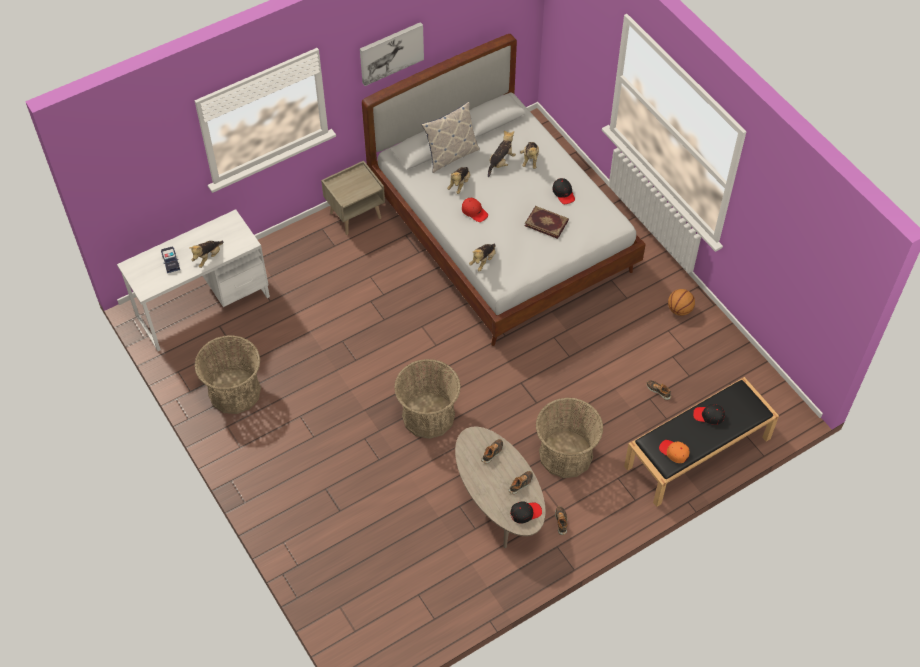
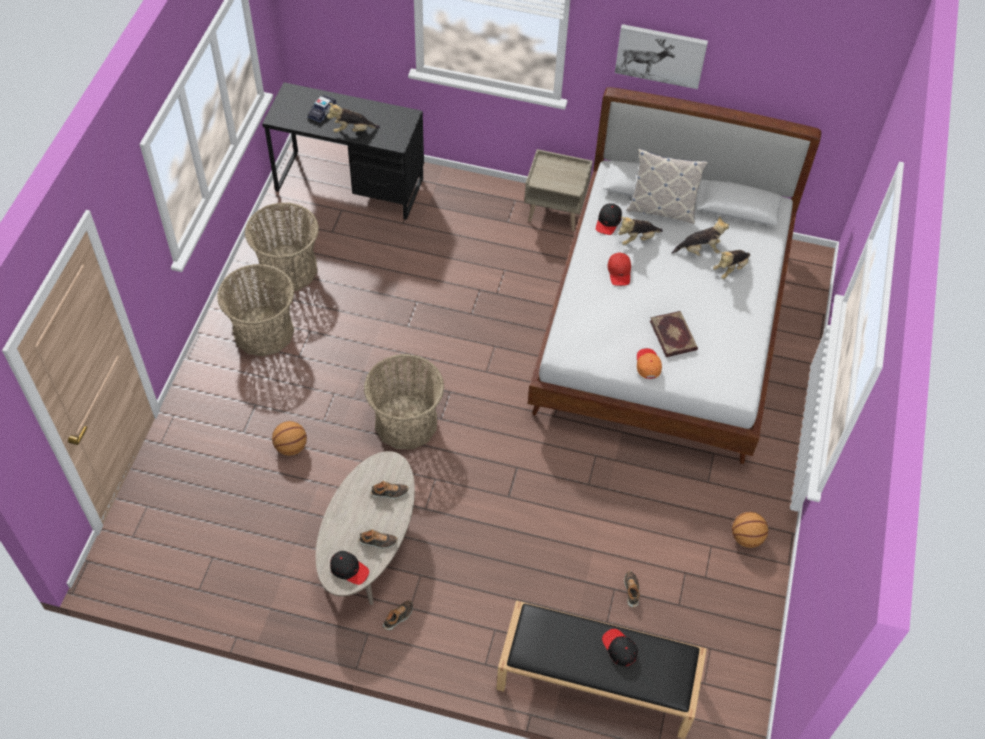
camera: 45 degrees right, 0 degrees up
white desk [117,209,270,351] -> black desk [262,82,424,220]
plush toy [469,243,496,272] -> none
basket [536,398,603,478] -> basket moved to [217,264,294,356]
black cap [552,178,575,204] -> black cap moved to [596,203,622,235]
orange cap [659,440,689,463] -> orange cap moved to [637,348,662,379]
none -> basketball [272,421,307,456]

